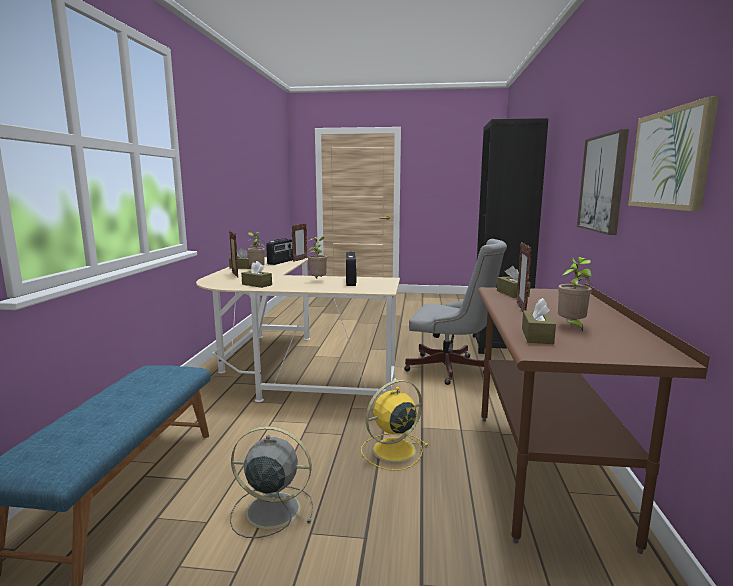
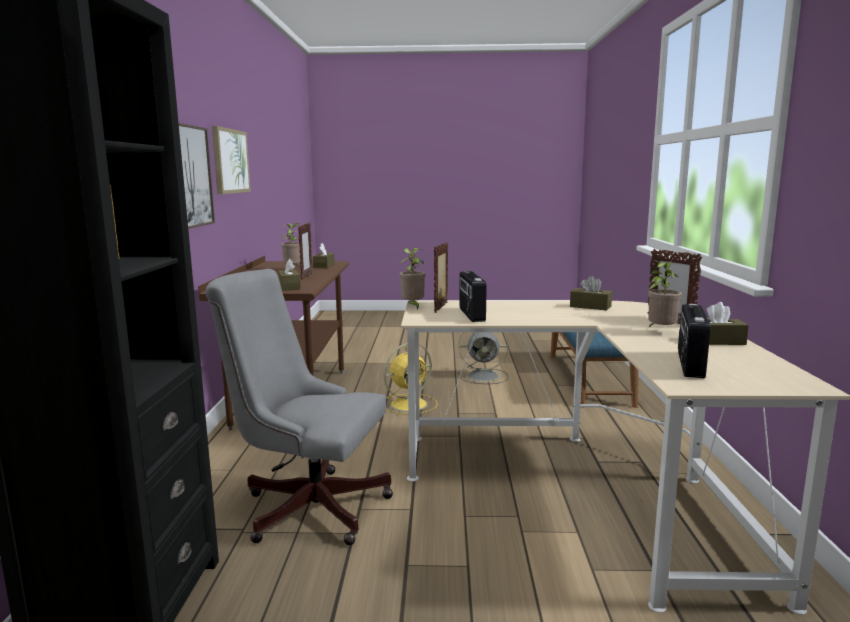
camera: 175 degrees right, 0 degrees up
picture frame [292,223,307,262] -> picture frame moved to [434,242,448,313]
potted plant [308,237,327,278] -> potted plant moved to [400,248,426,310]

